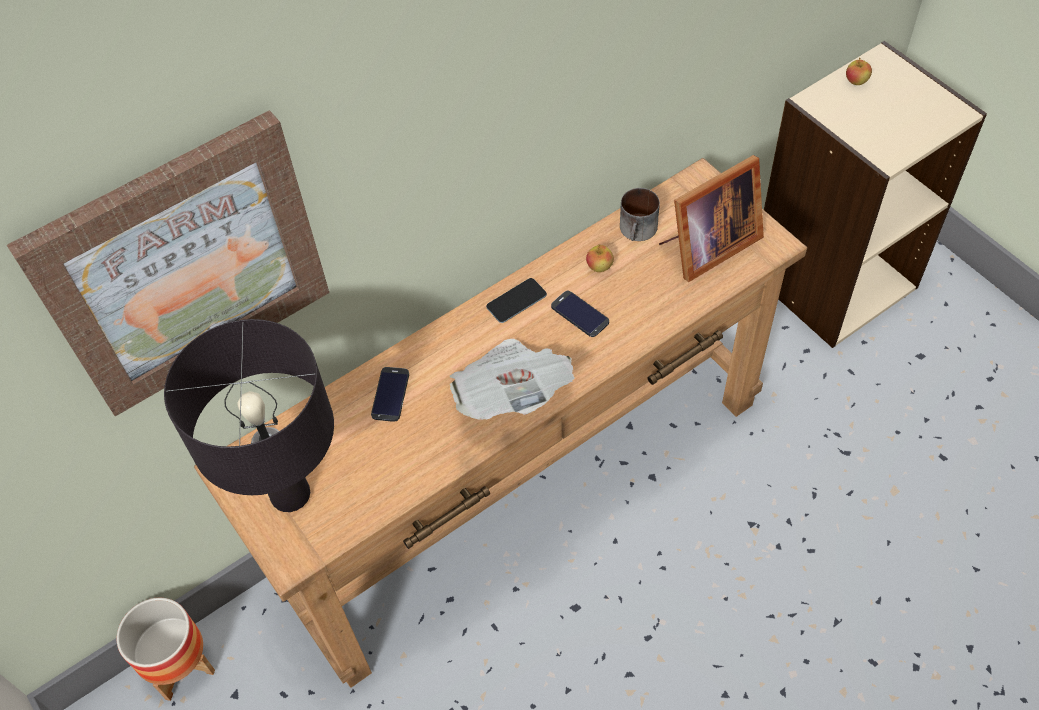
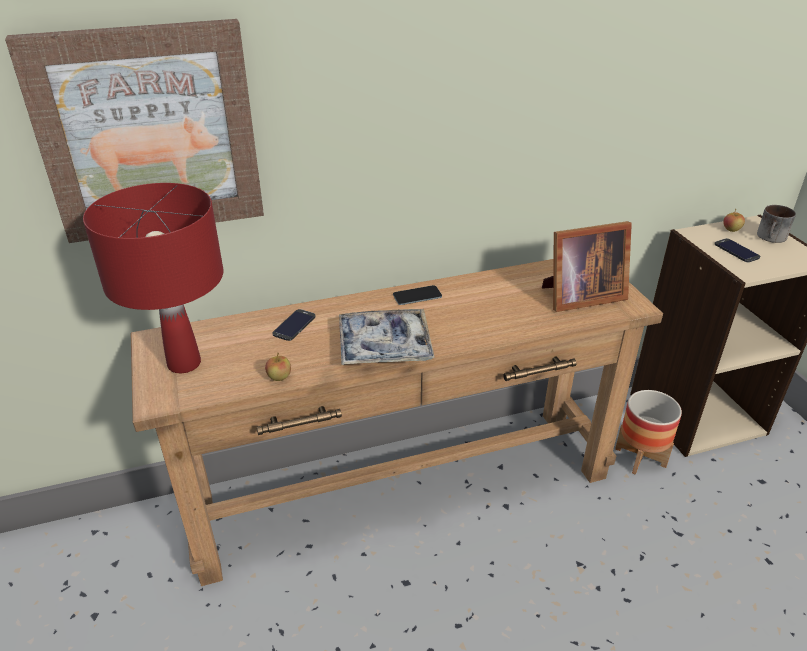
camera: 15 degrees right, 20 degrees down
planter [117,598,215,701] -> planter moved to [615,390,682,475]
black table lamp [164,319,334,512] -> red table lamp [83,183,223,373]
newspaper [450,338,575,420] -> tray [339,309,435,365]
phone [551,291,609,337] -> phone moved to [714,238,760,262]
apple [586,244,614,272] -> apple moved to [265,352,291,381]
mug [620,188,660,241] -> mug moved to [757,205,796,243]

